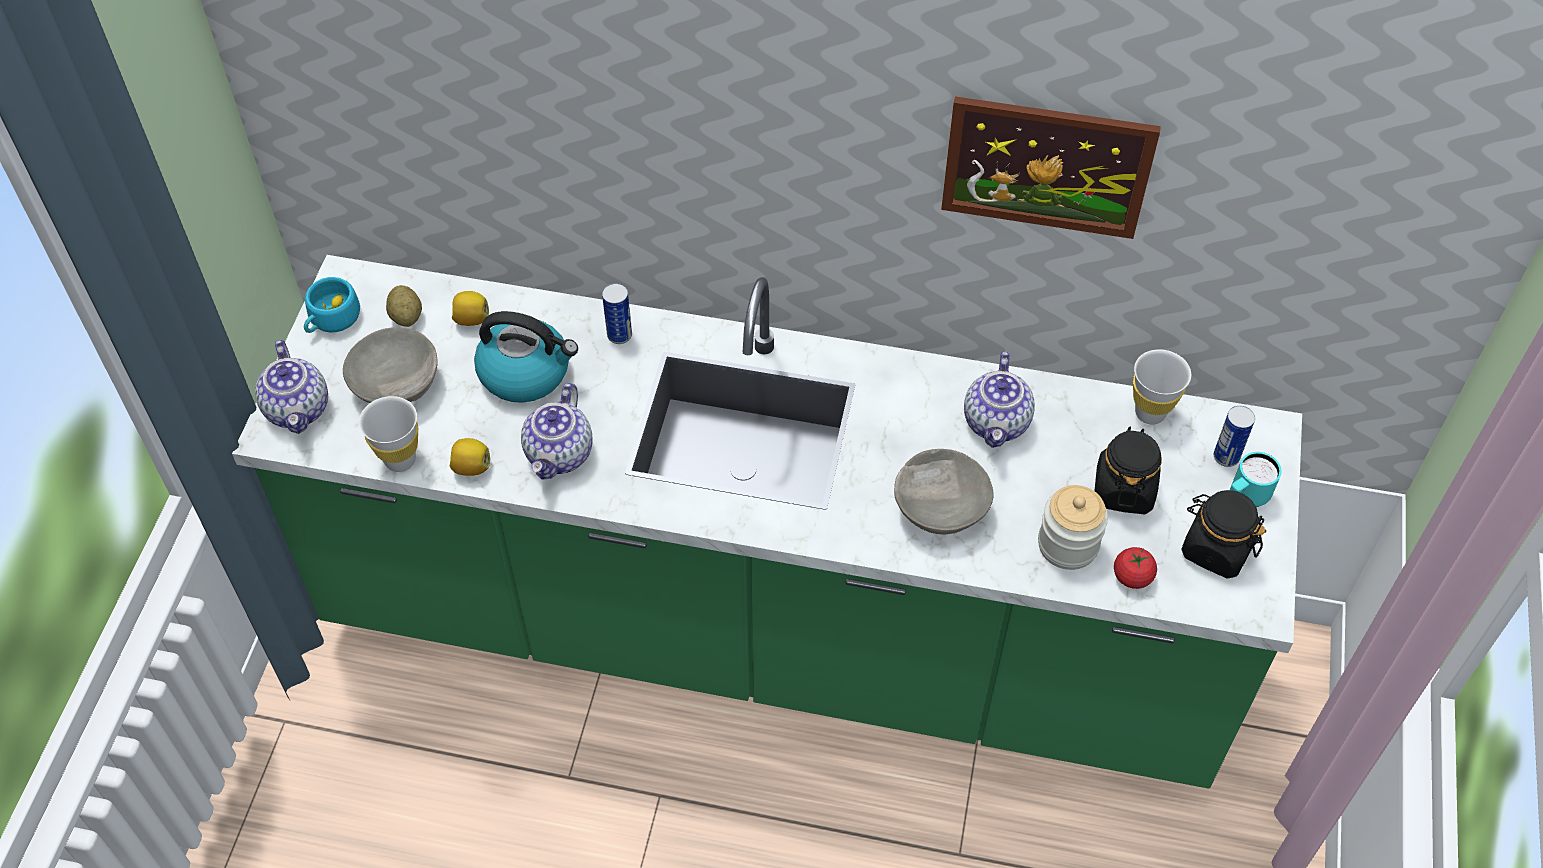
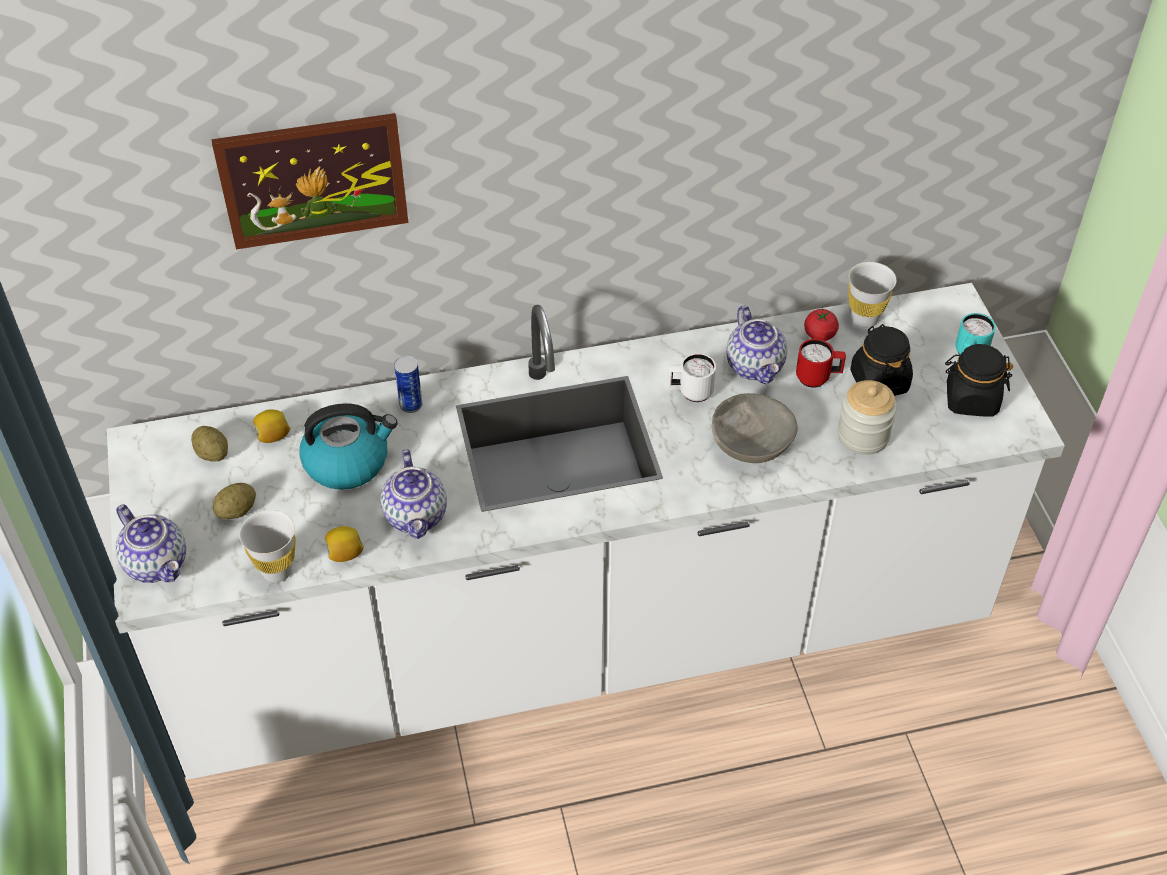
camera: 25 degrees left, 5 degrees down
green counter [232,255,1302,789] -> white counter [107,283,1065,780]
turquoise cup [304,277,360,333] -> none
grey bowl [343,327,438,403] -> potato [213,483,256,519]
picture [941,96,1161,239] -> picture moved to [211,113,408,249]
tomato [1114,547,1157,589] -> tomato moved to [804,308,839,341]
can [1214,406,1255,467] -> none
none -> white mug [668,353,716,402]
none -> red mug [796,339,846,388]

